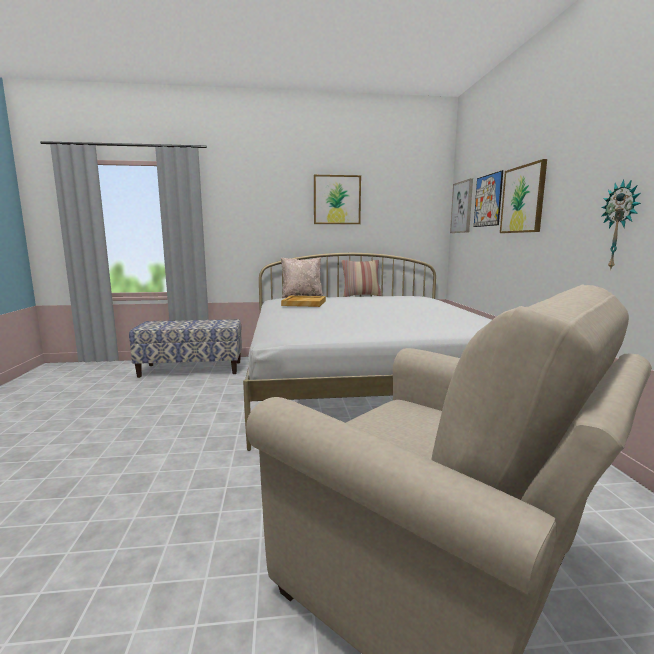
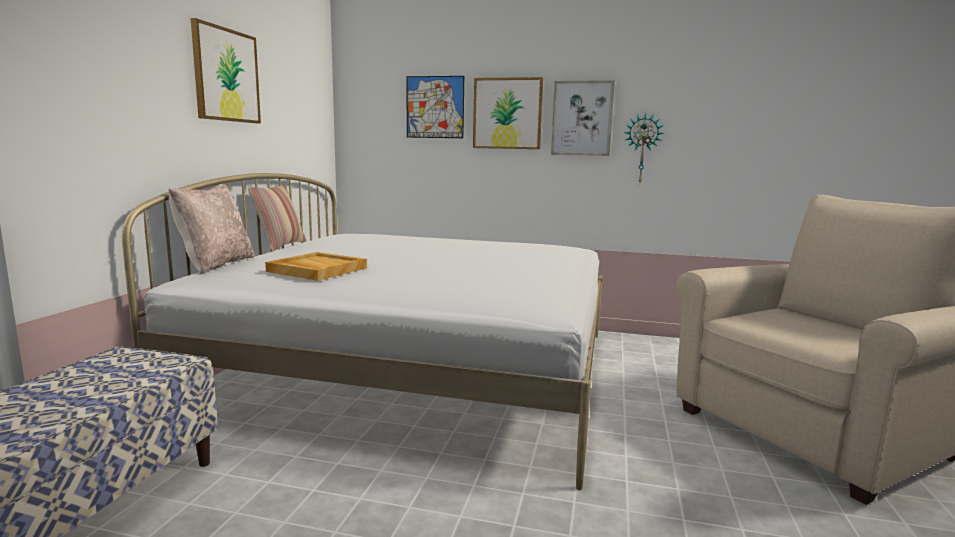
camera: 70 degrees left, 0 degrees up
picture [450,178,473,233] -> picture moved to [551,80,615,156]

